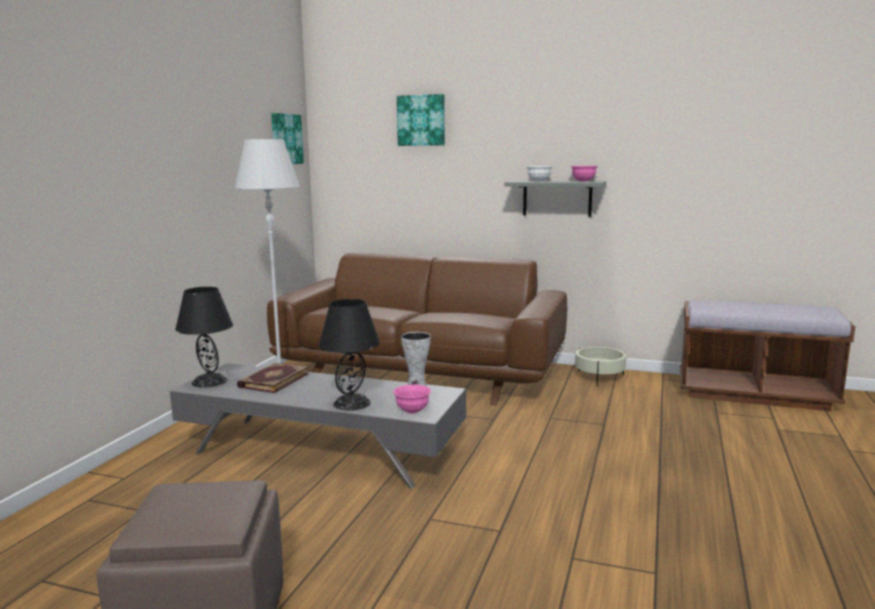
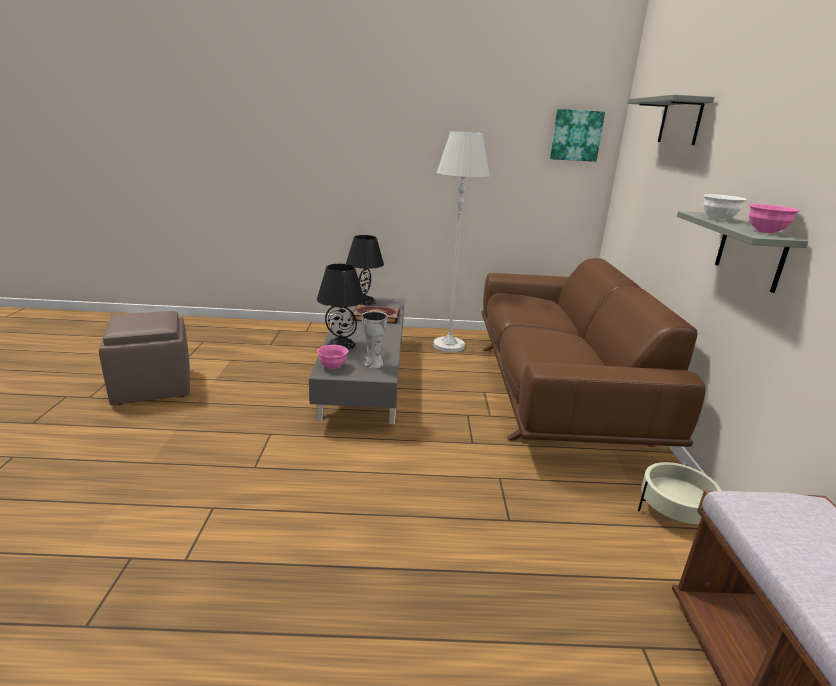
camera: 70 degrees right, 10 degrees up
picture [397,94,445,146] -> grey shelf [627,95,714,145]

